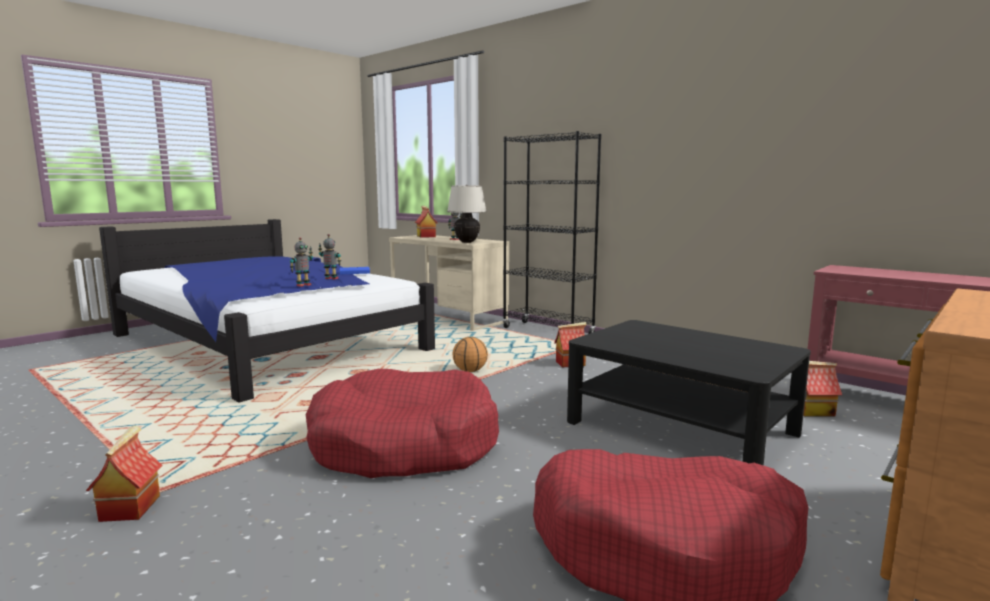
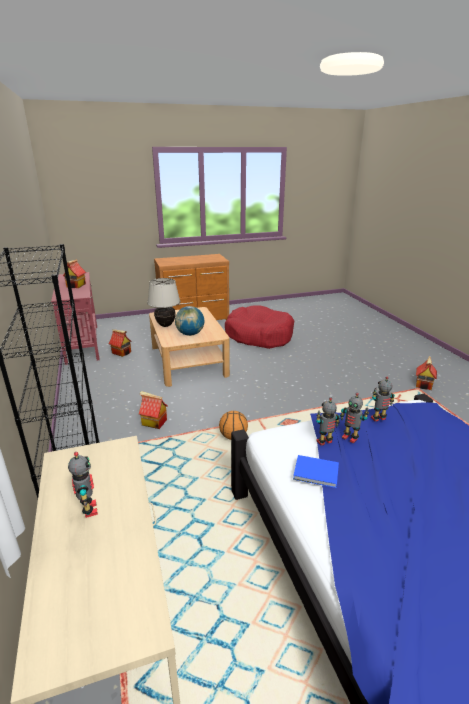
camera: 150 degrees left, 15 degrees up
red dog bed [306,369,499,478] -> none
toy house [415,206,438,238] -> toy house moved to [63,259,86,288]
beige table lamp [447,185,487,243] -> beige table lamp moved to [147,278,180,327]
black coffee table [567,320,811,466] -> beige coffee table [149,307,230,387]
none -> globe [175,306,204,336]
none -> toy robot [316,398,340,446]

